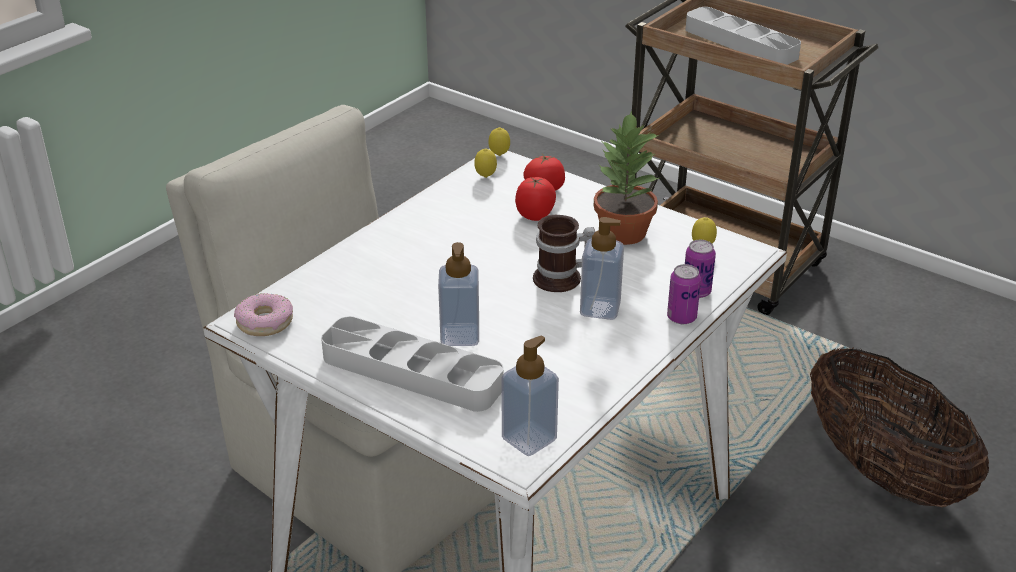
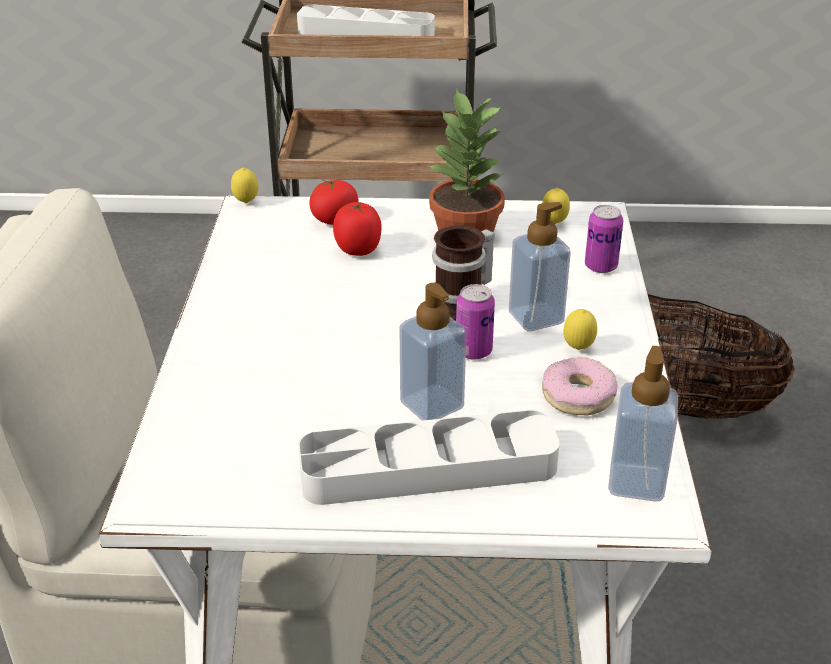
camera: 35 degrees left, 0 degrees up
donut [234,293,293,336] -> donut moved to [542,357,617,415]
lemon [474,148,497,178] -> lemon moved to [564,309,597,350]
can [667,264,701,324] -> can moved to [456,284,495,360]

